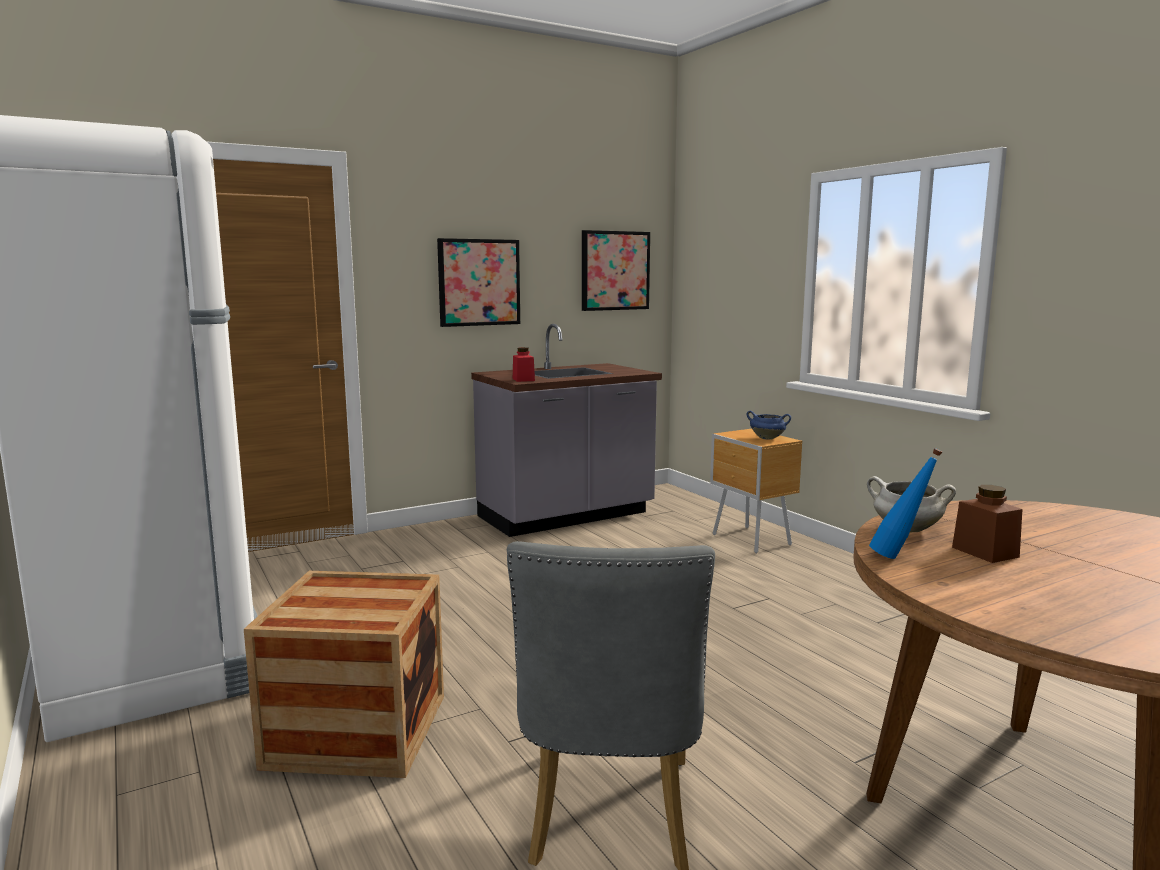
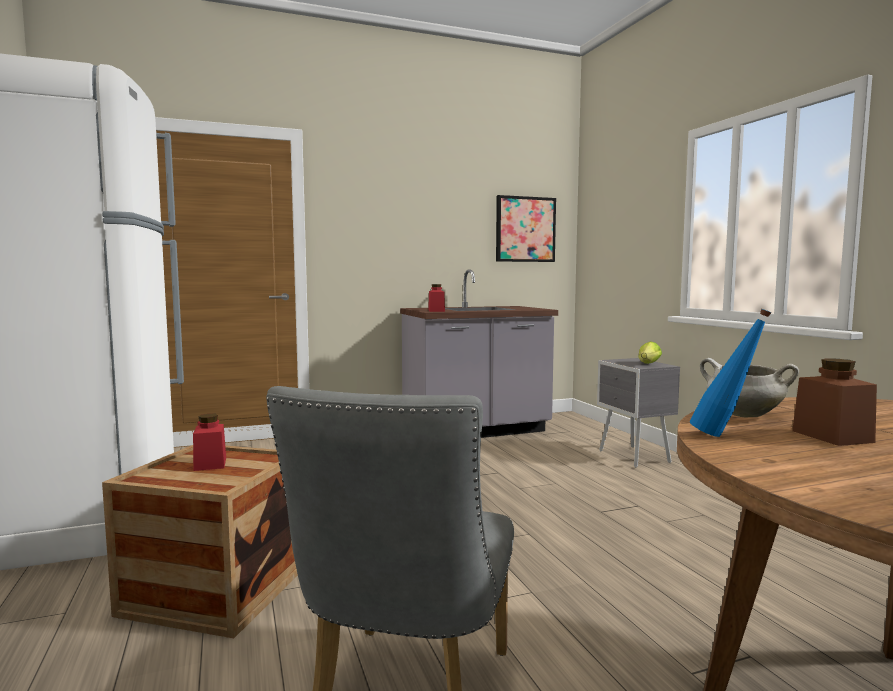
camera: 10 degrees right, 5 degrees down
picture [437,238,520,327] -> none
brown nightstand [710,429,802,553] -> grey nightstand [597,358,680,468]
blue cooking pot [747,411,791,440] -> lettuce [638,341,662,364]
none -> red jar [193,414,226,471]

